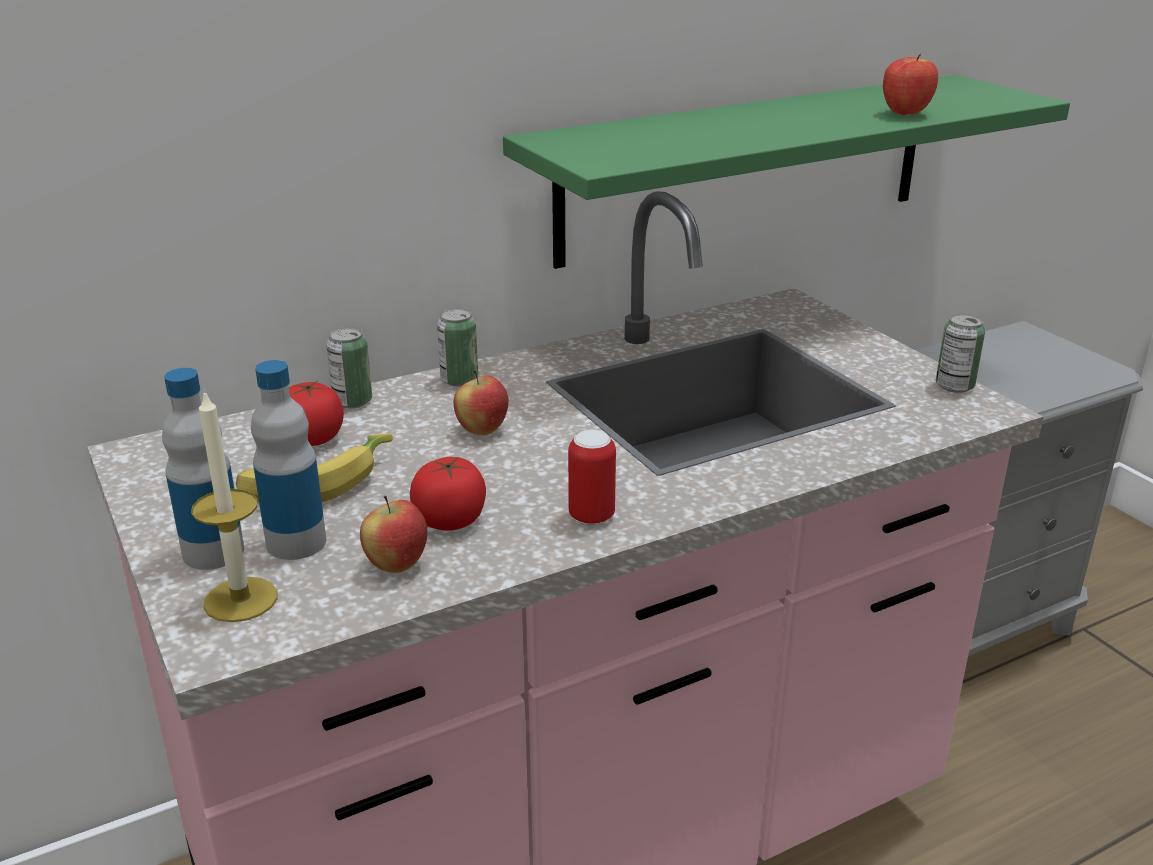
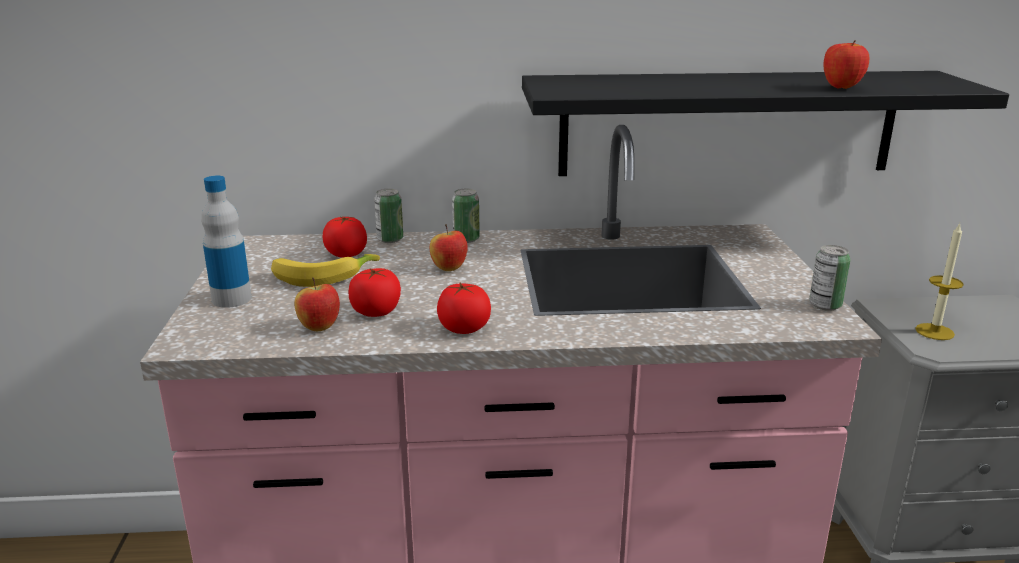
camera: 25 degrees right, 5 degrees down
candle [191,389,277,622] -> candle moved to [915,223,964,340]
bottle [251,360,326,560] -> none
green shelf [503,74,1070,269] -> black shelf [522,71,1009,176]
can [568,430,616,525] -> tomato [437,283,491,334]

